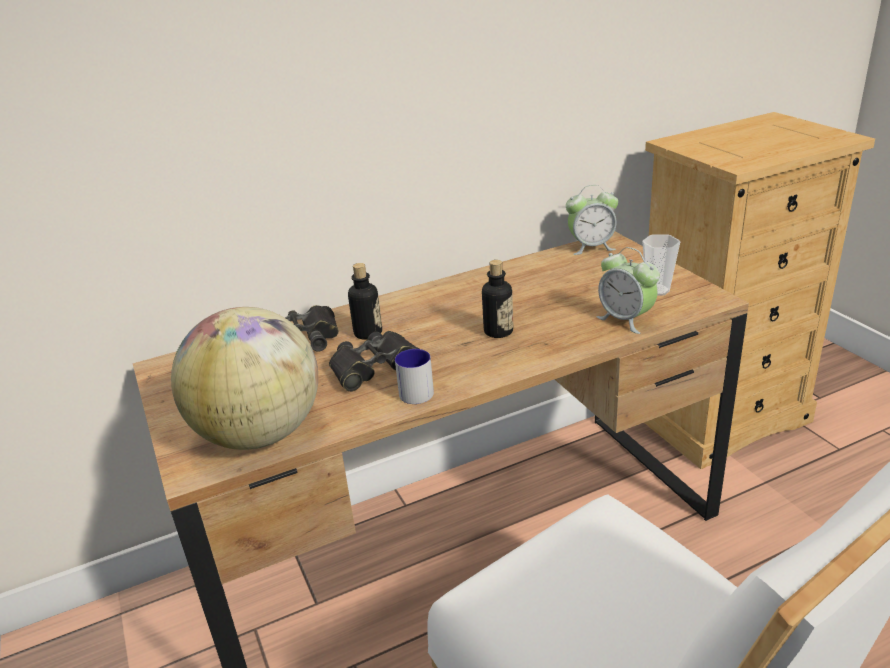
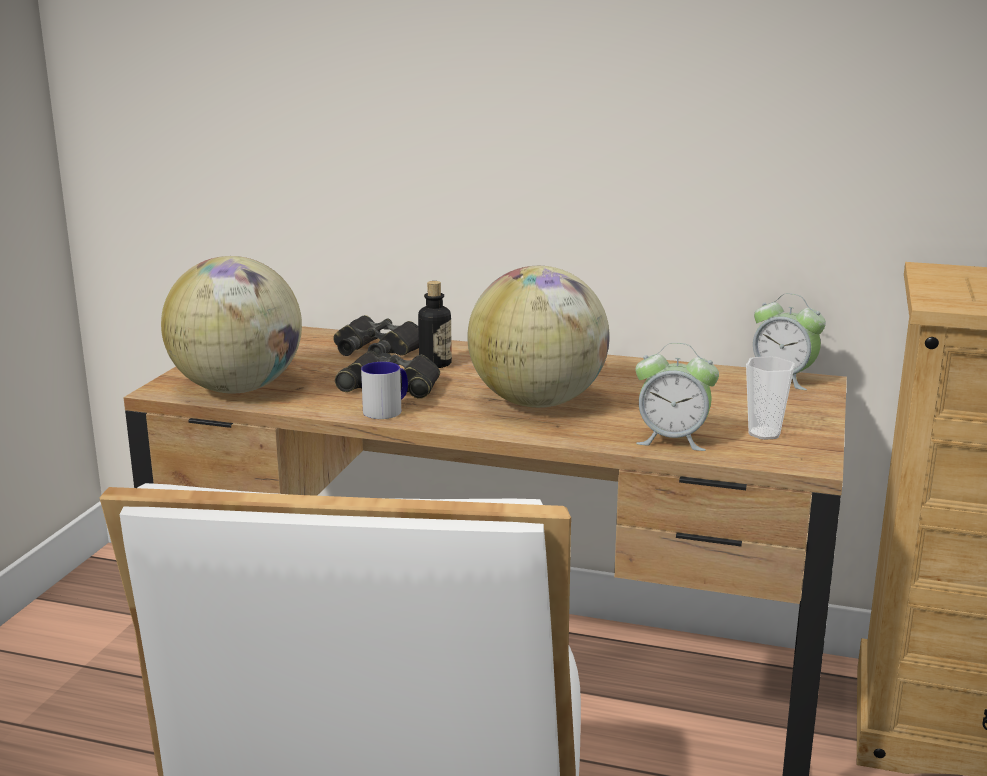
camera: 40 degrees right, 10 degrees down
bottle [482,260,513,338] -> globe [467,266,610,408]
alarm clock [597,247,660,334] -> alarm clock turned 75 degrees counterclockwise [636,343,719,451]

